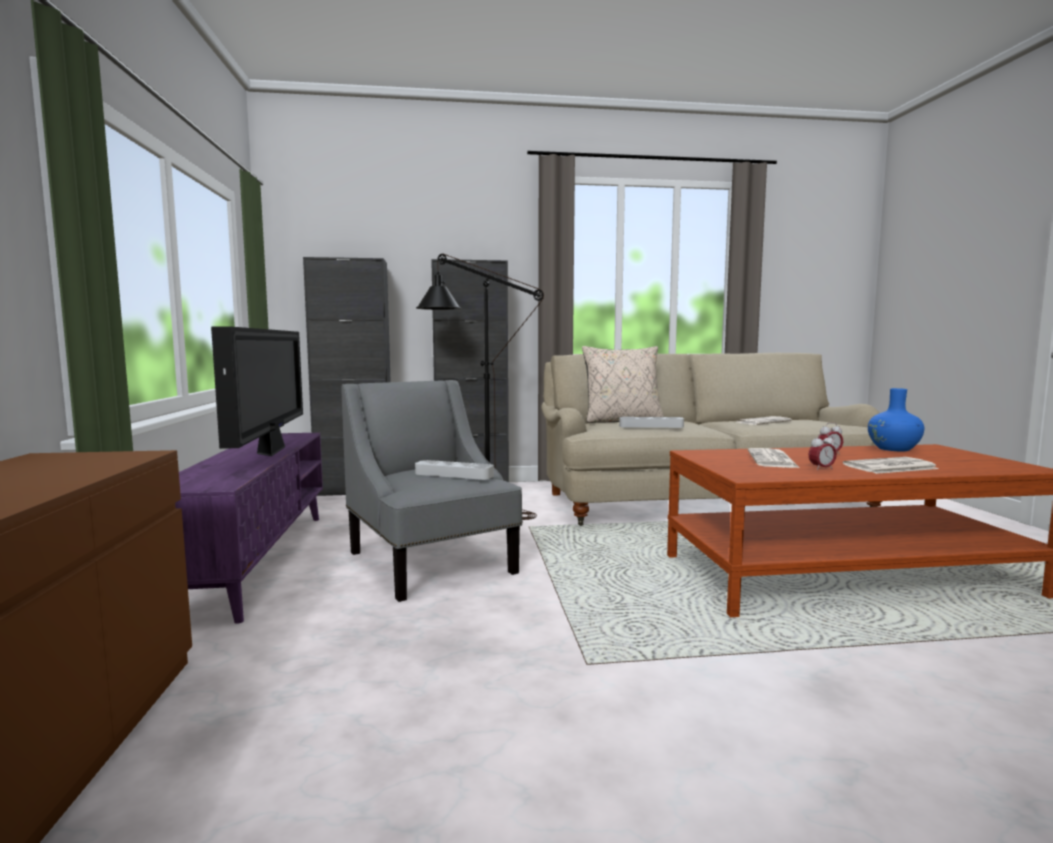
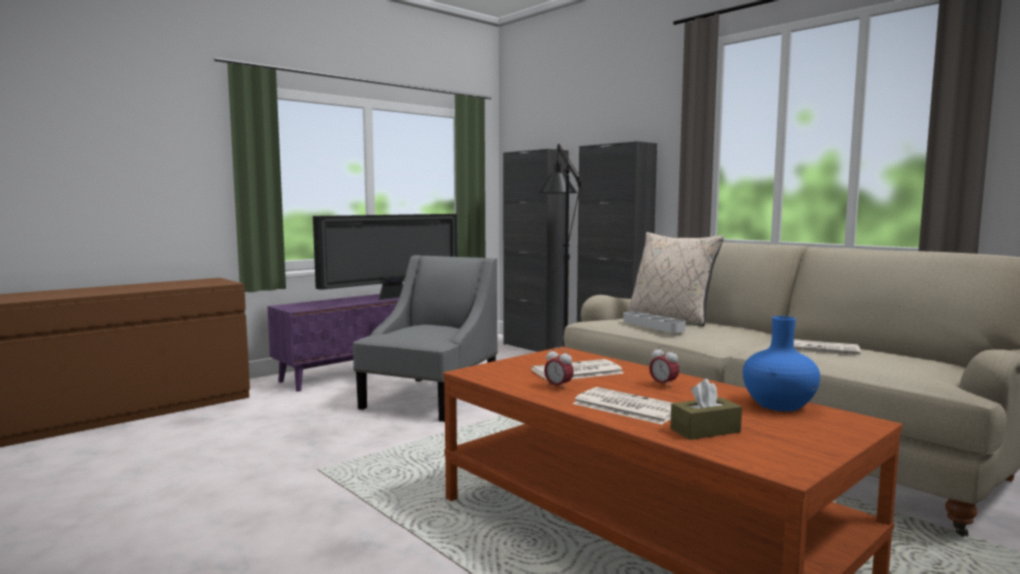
camera: 55 degrees right, 0 degrees up
grey tray [415,460,494,480] -> none
none -> brown tissue box [670,379,742,440]

